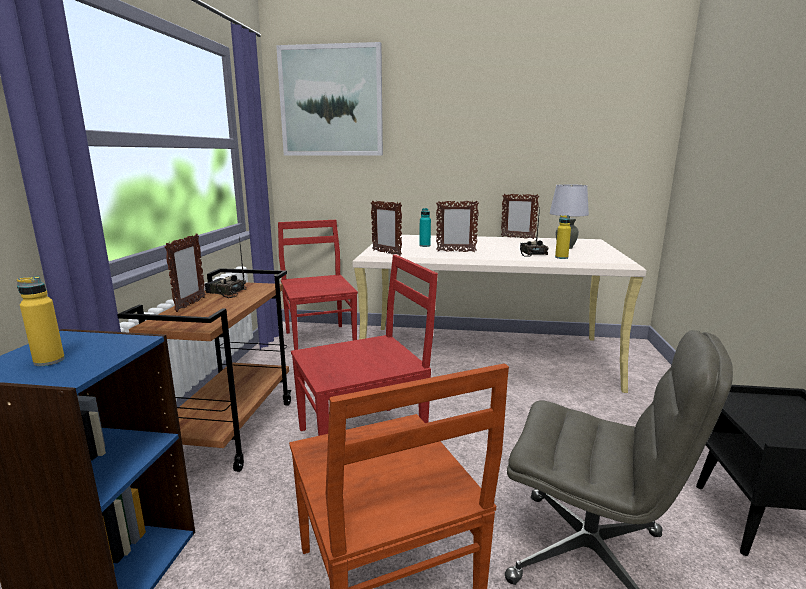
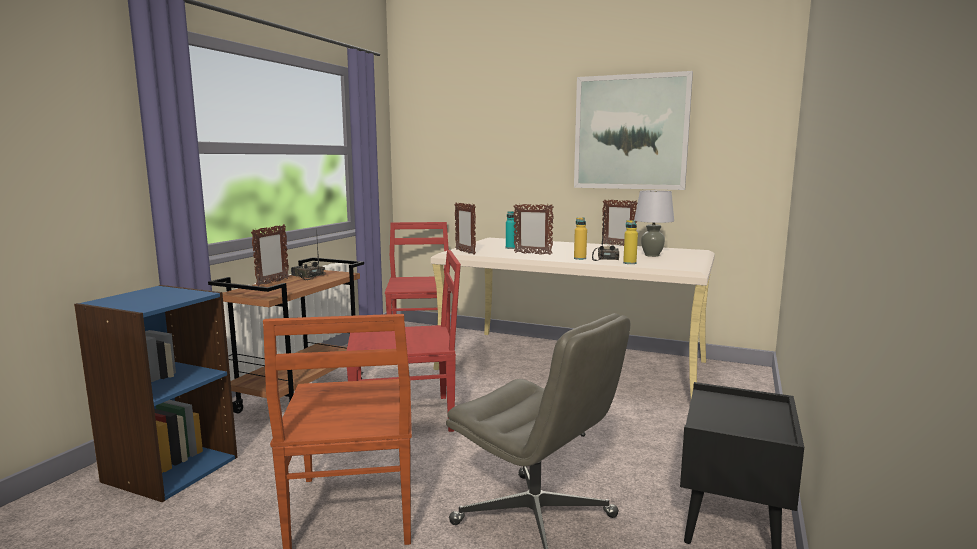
camera: 15 degrees right, 5 degrees down
yellow bottle [17,276,65,366] -> yellow bottle moved to [574,217,587,260]
picture [276,42,383,156] -> picture moved to [574,71,693,190]

